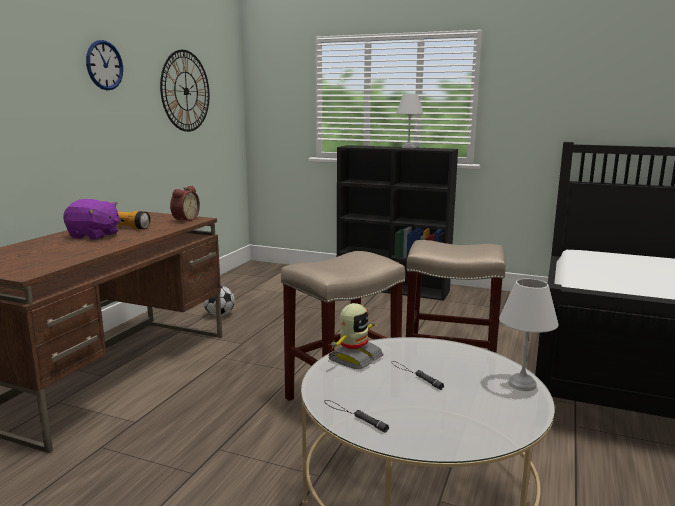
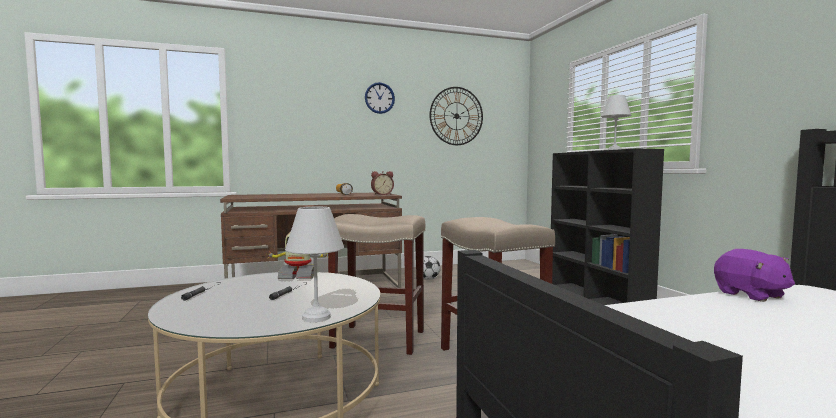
camera: 50 degrees right, 10 degrees down
purple plush toy [63,199,119,240] -> purple plush toy moved to [714,249,795,302]

